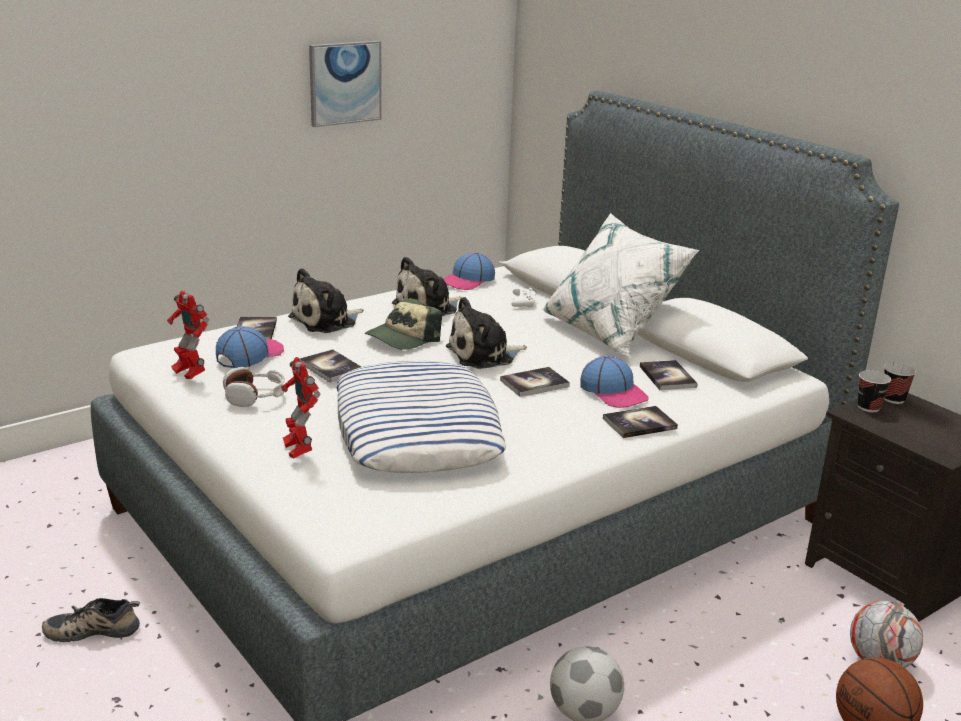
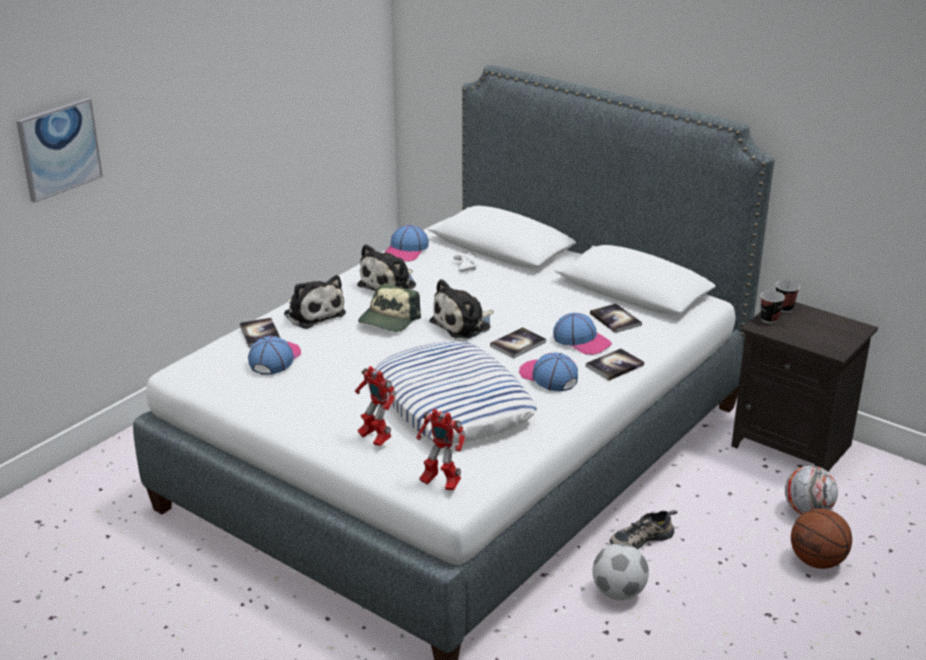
camera: 15 degrees left, 5 degrees up
shoe [42,598,140,642] -> shoe moved to [610,510,678,549]
toy robot [167,291,209,379] -> toy robot moved to [416,409,465,490]
headphones [223,367,285,407] -> none
plush toy [288,268,364,333] -> plush toy turned 75 degrees counterclockwise [284,275,346,329]
book [300,349,361,383] -> none
picture [309,41,382,127] -> picture moved to [16,98,103,203]
white pillow [542,213,699,358] -> none
none -> cap [519,352,578,392]

